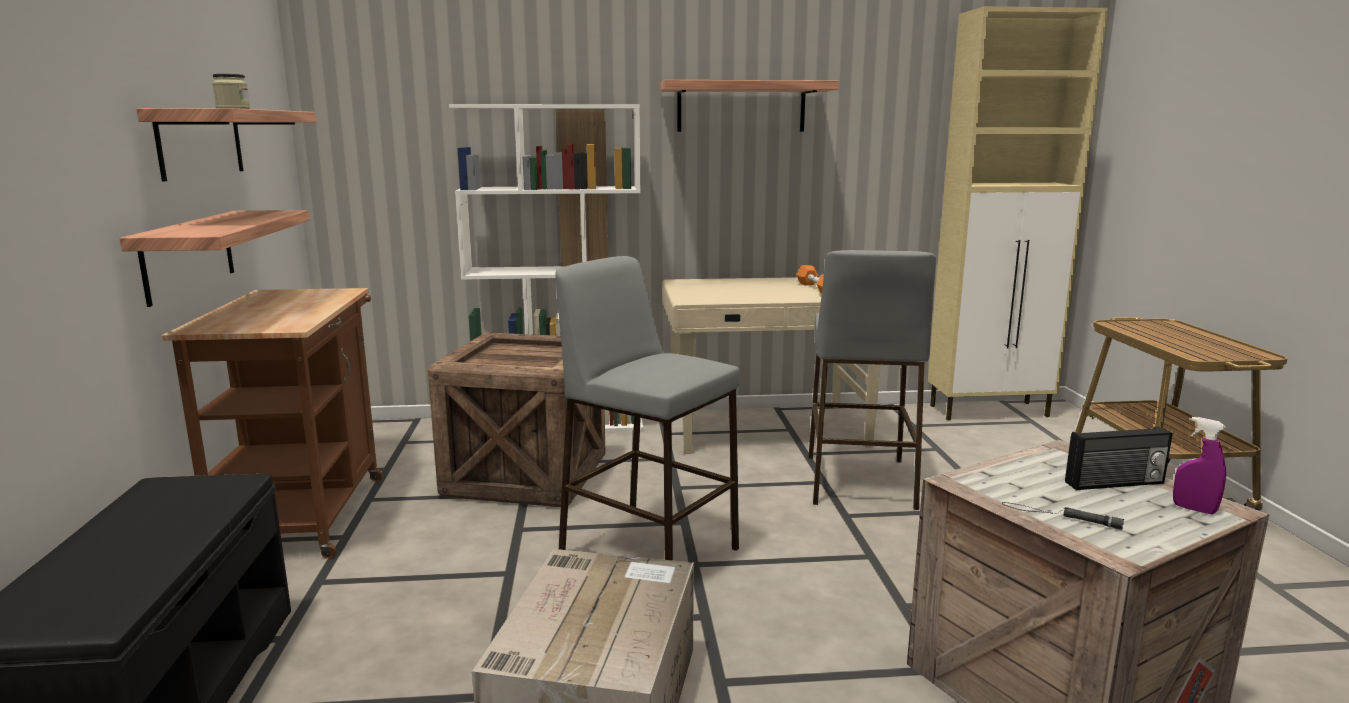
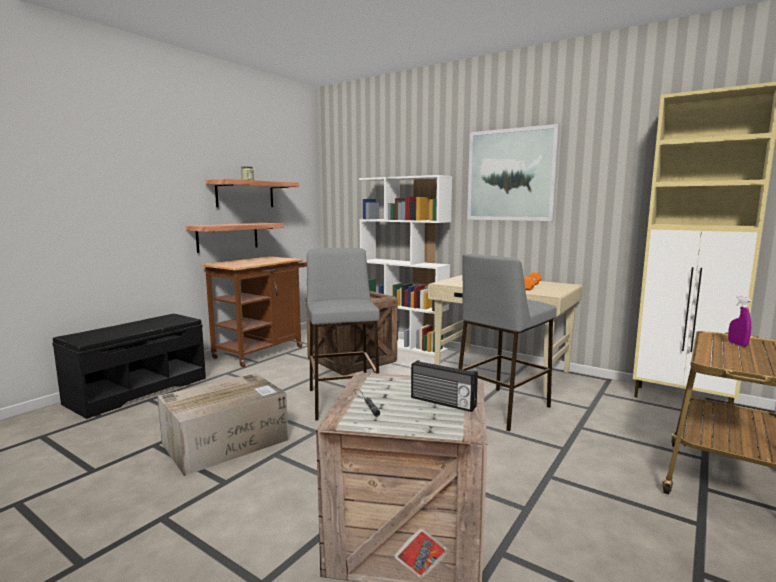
camera: 40 degrees right, 5 degrees down
shelf [660,80,839,132] -> picture [467,124,560,221]
purple spray bottle [1173,417,1226,514] -> purple spray bottle moved to [728,296,751,347]

